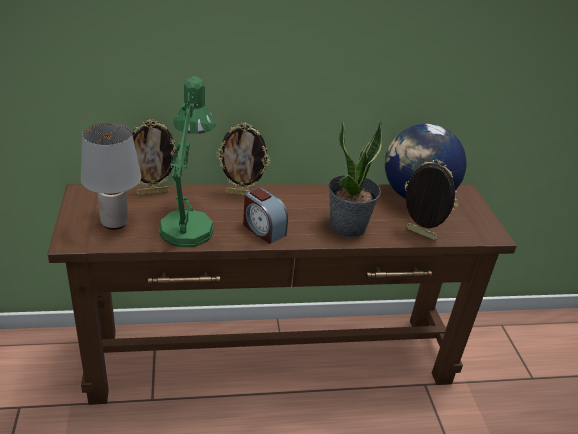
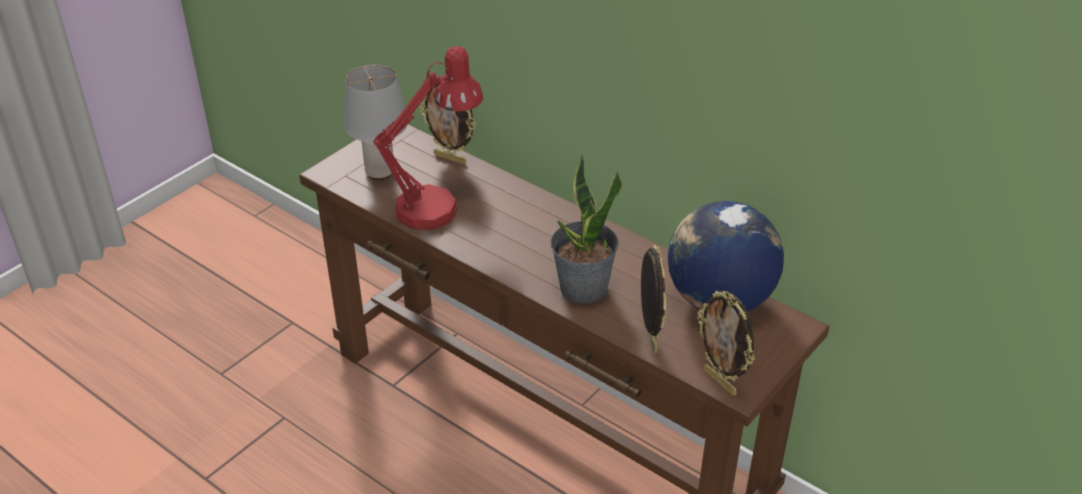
camera: 50 degrees right, 5 degrees up
green table lamp [159,76,215,247] -> red table lamp [373,46,483,230]
picture frame [216,123,270,196] -> picture frame moved to [697,291,755,396]
alarm clock [243,187,288,244] -> none

